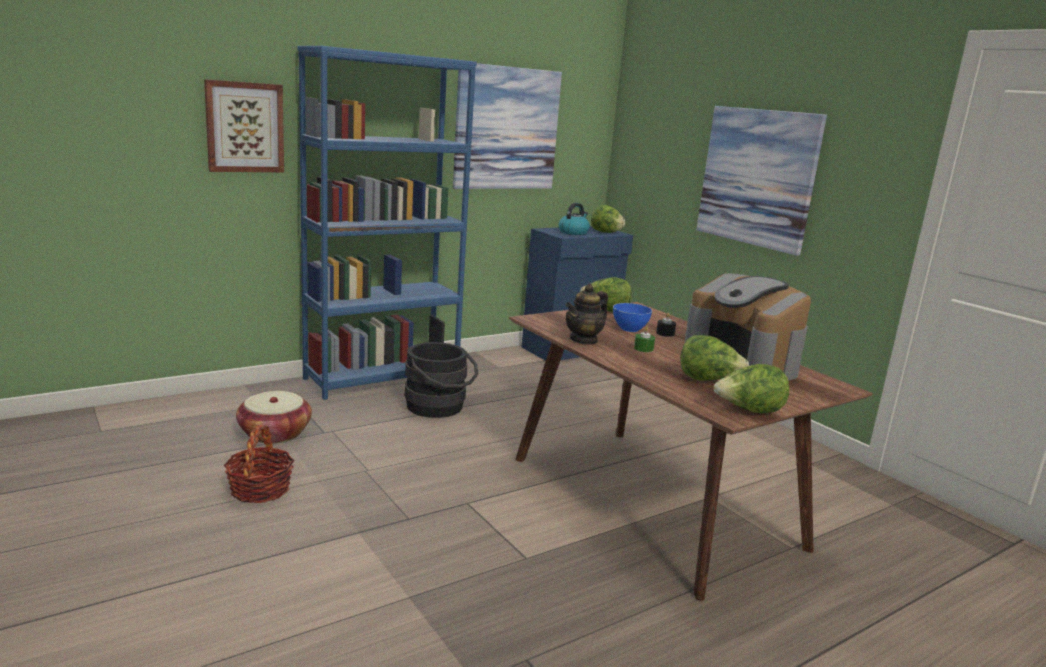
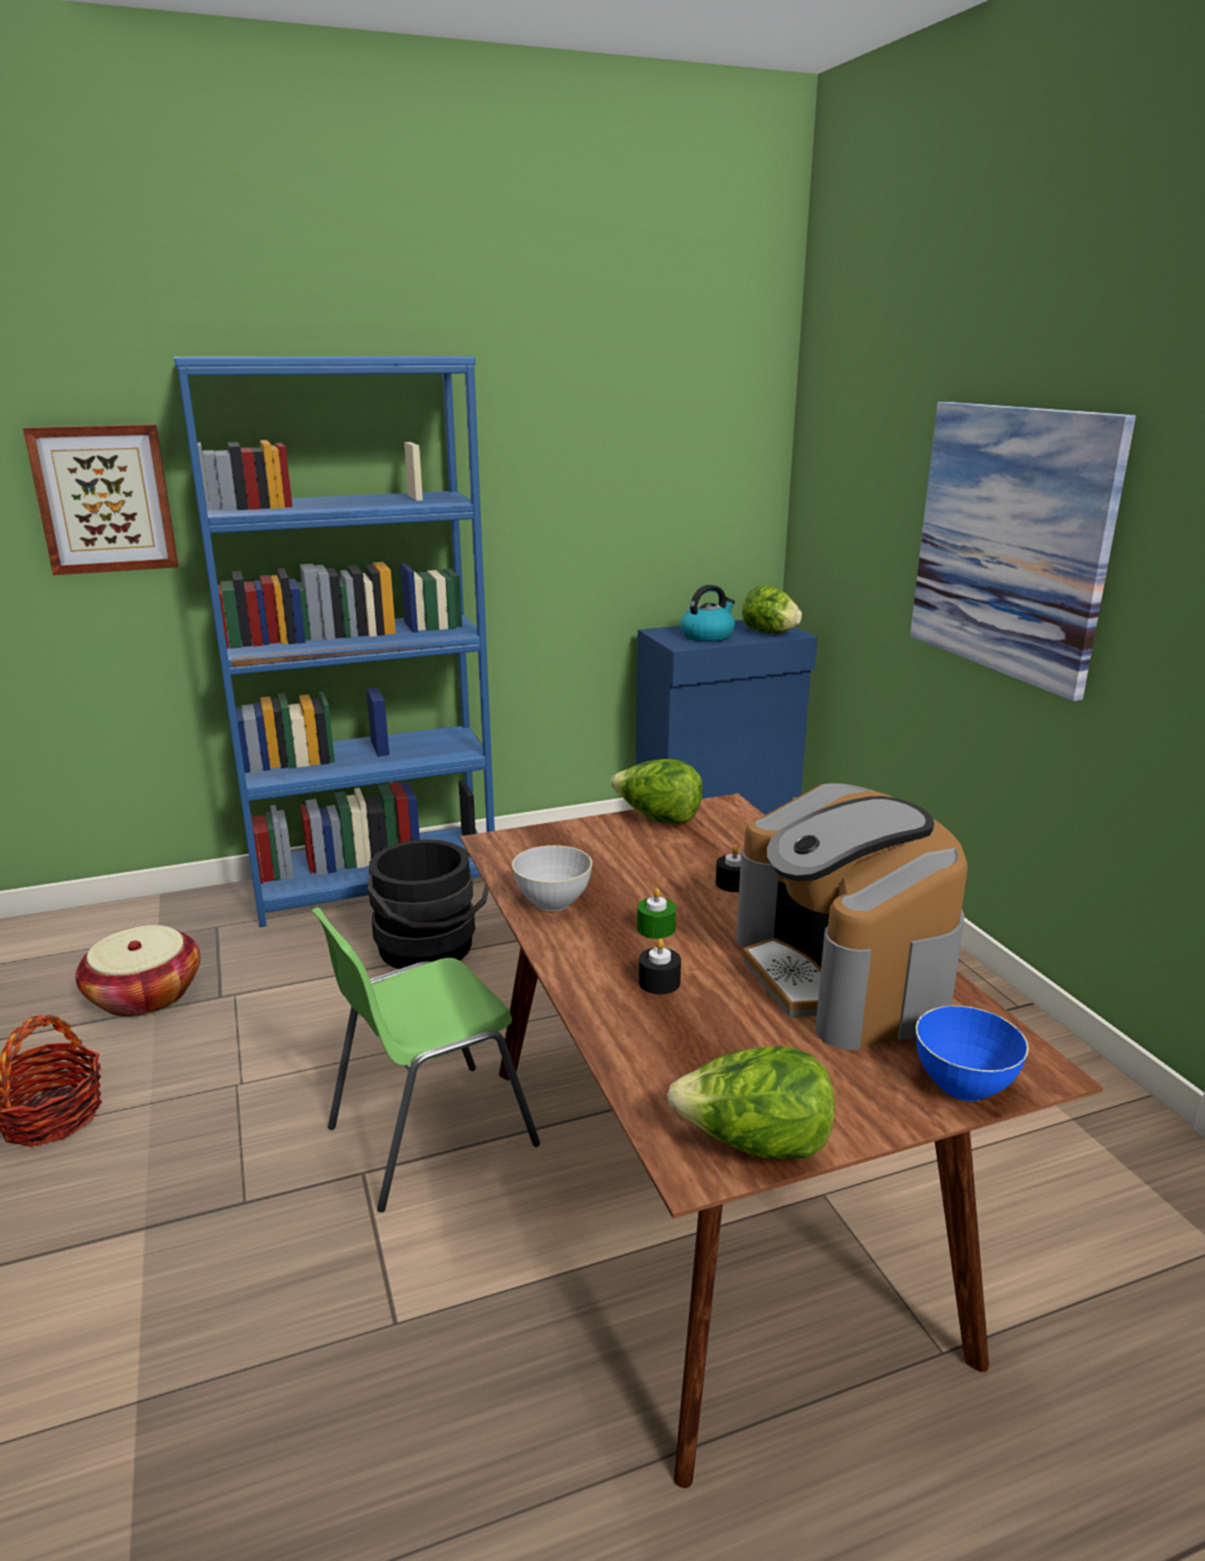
camera: 15 degrees right, 5 degrees up
picture [453,63,562,189] -> none
teapot [566,284,608,345] -> grey bowl [512,845,592,911]
blue bowl [613,303,652,332] -> blue bowl moved to [916,1006,1029,1101]
lettuce [680,335,749,381] -> none
none -> green chair [311,907,540,1212]
none -> black candle [639,939,681,994]

